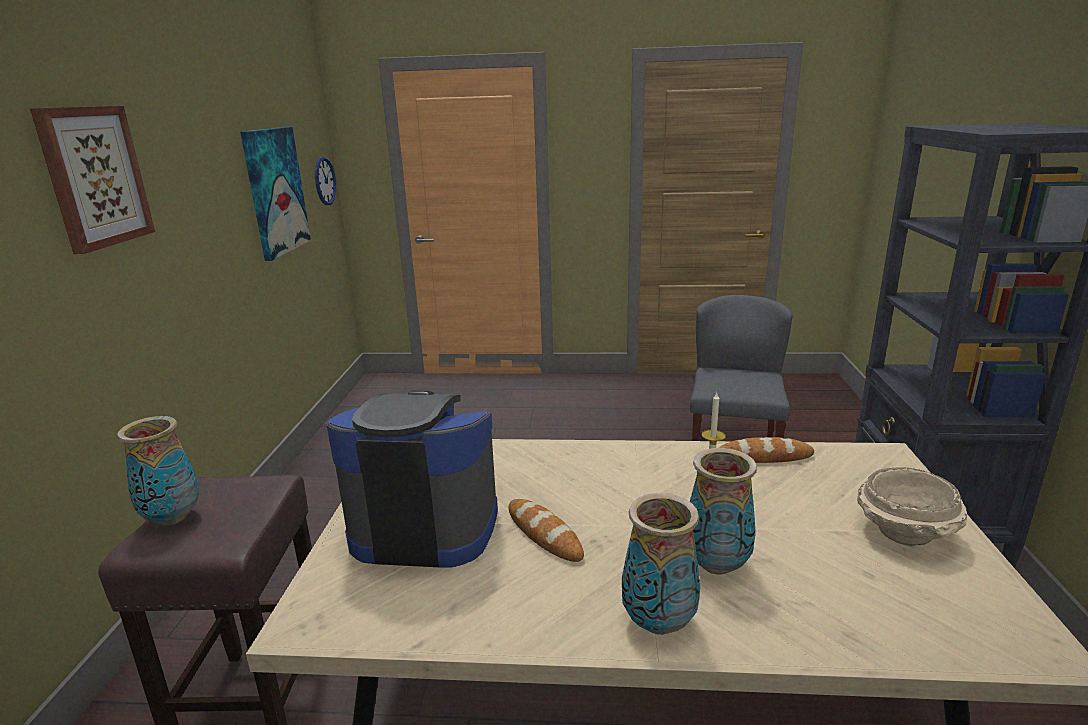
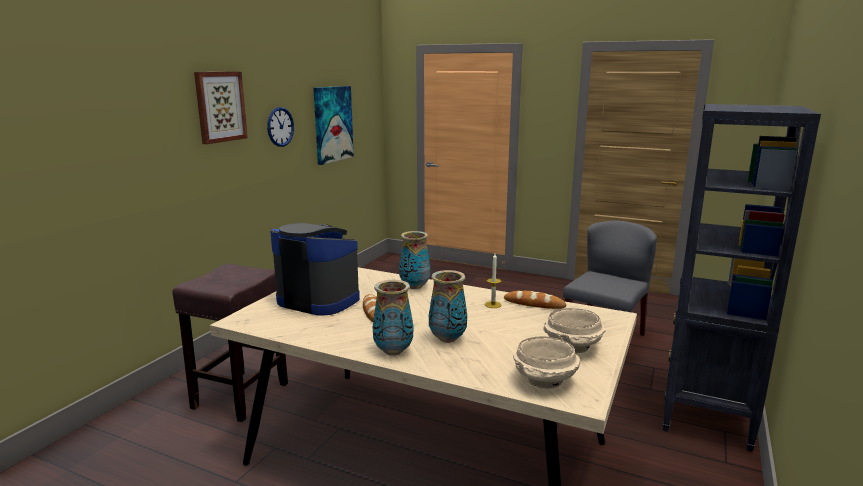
camera: 20 degrees right, 5 degrees down
vase [117,416,199,525] -> vase moved to [399,231,430,289]
wall clock [315,157,336,205] -> wall clock moved to [267,107,294,147]
none -> beige bowl [513,336,581,389]

